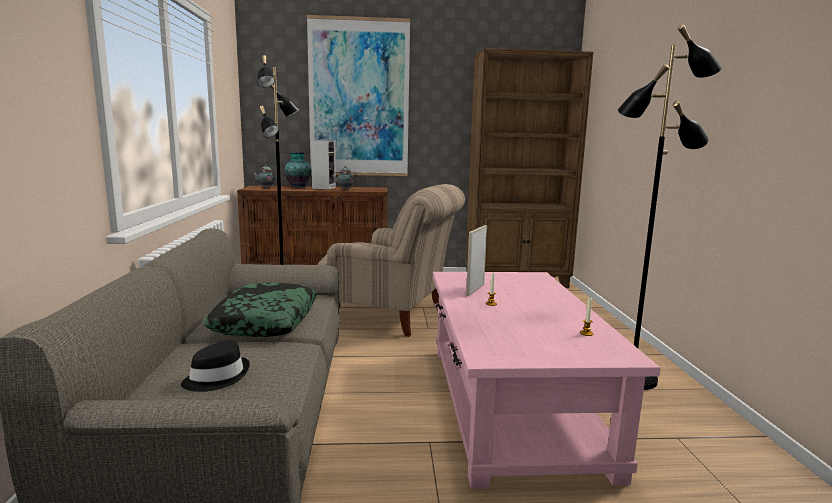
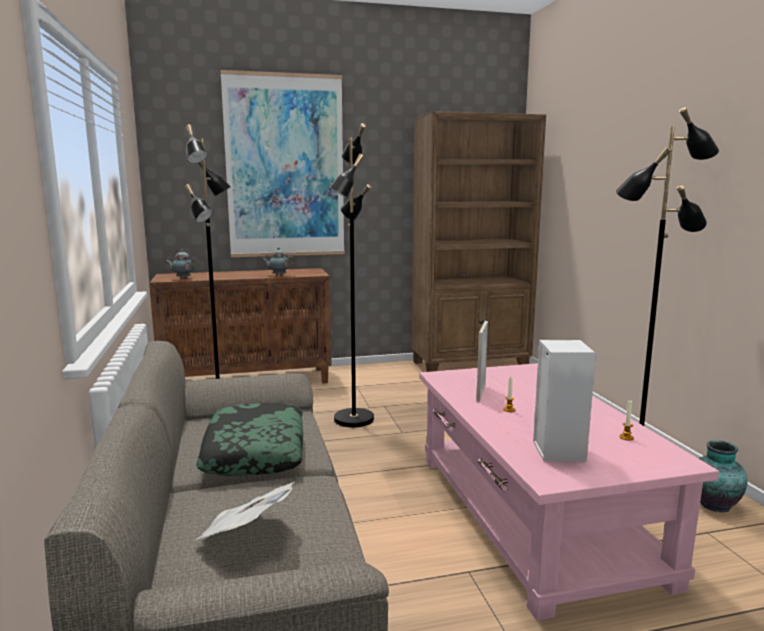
camera: 10 degrees left, 0 degrees up
black hat [181,340,250,392] -> newspaper [196,482,295,540]
vase [285,152,311,188] -> vase moved to [699,440,748,512]
speaker [311,140,336,189] -> speaker moved to [533,340,596,462]
beige armchair [317,184,465,337] -> black floor lamp [329,123,374,427]

